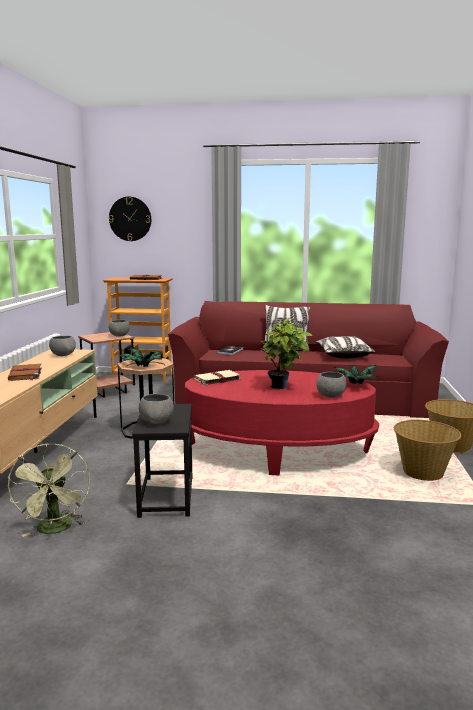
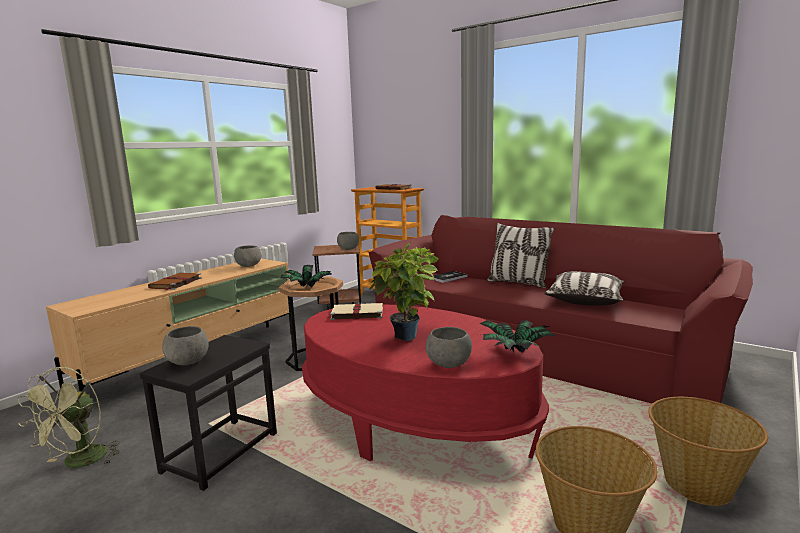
camera: 30 degrees right, 0 degrees up
wall clock [109,197,151,241] -> none

